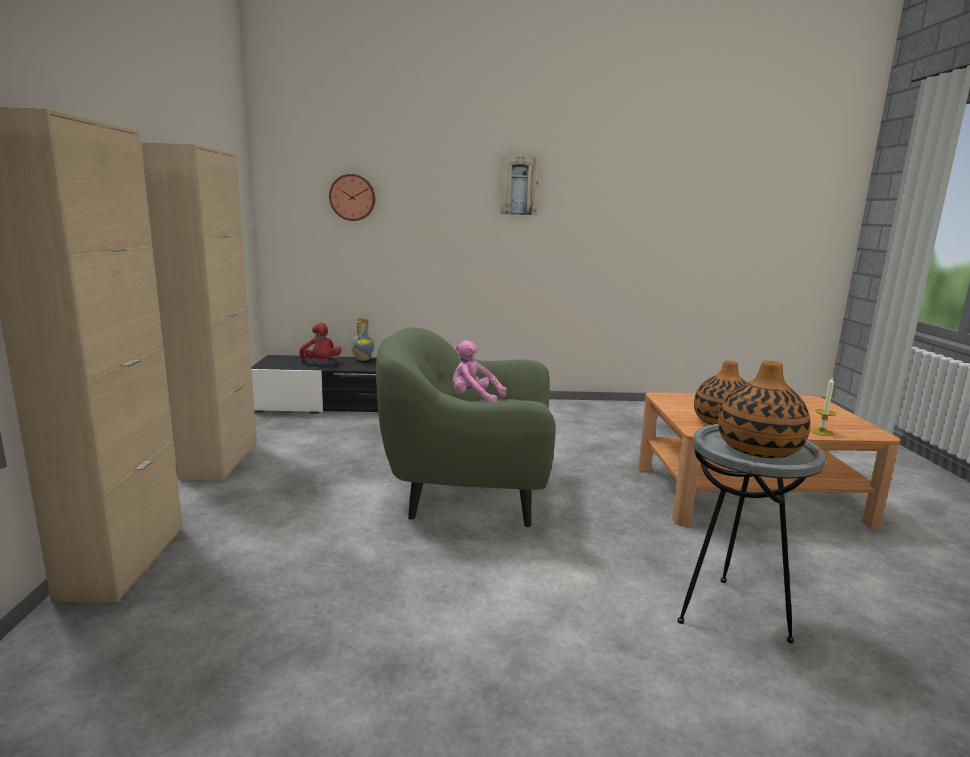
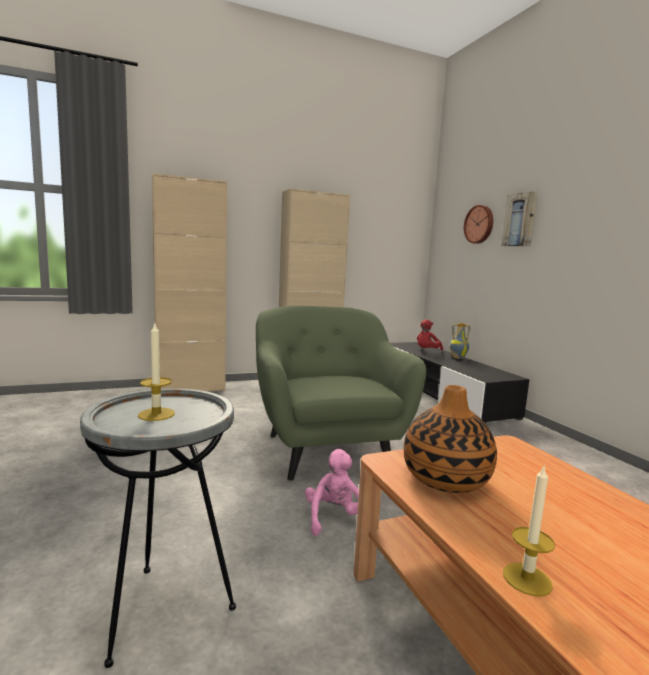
camera: 70 degrees right, 5 degrees down
pink plush toy [453,340,507,402] -> pink plush toy moved to [305,449,359,536]
picture [500,156,539,215] -> picture moved to [501,191,538,246]
vase [718,360,810,458] -> candle [138,324,175,421]

